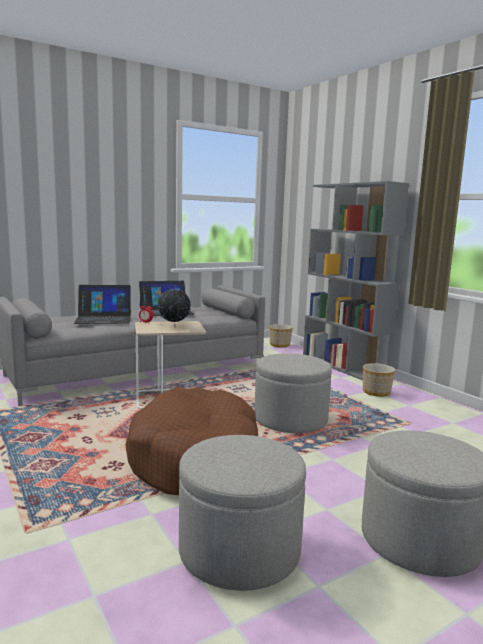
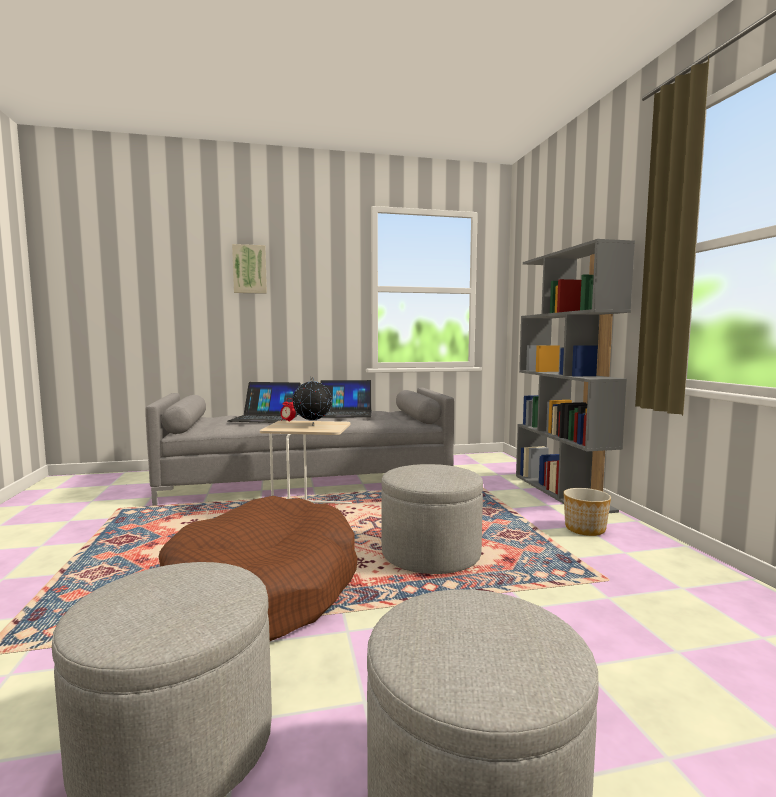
camera: 20 degrees right, 5 degrees down
planter [269,324,293,348] -> none
none -> picture [232,244,267,294]

